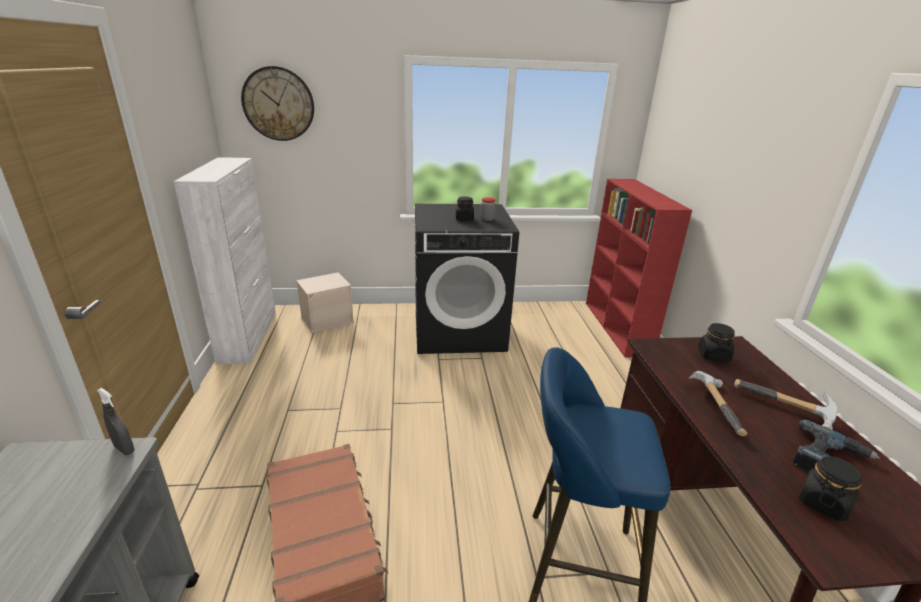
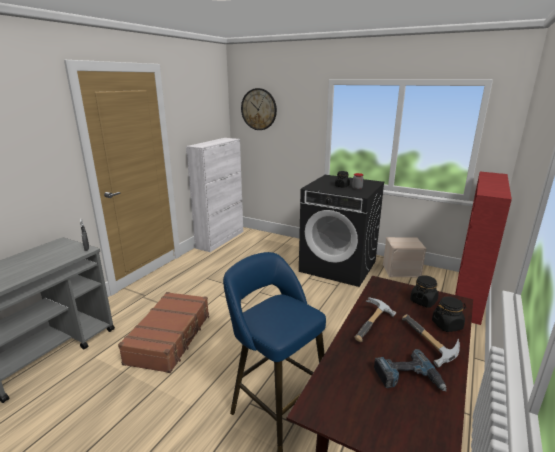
camera: 35 degrees right, 5 degrees down
beige storage box [296,272,354,333] -> beige storage box moved to [383,237,426,277]
black jar [799,456,861,521] -> black jar moved to [432,296,466,332]

